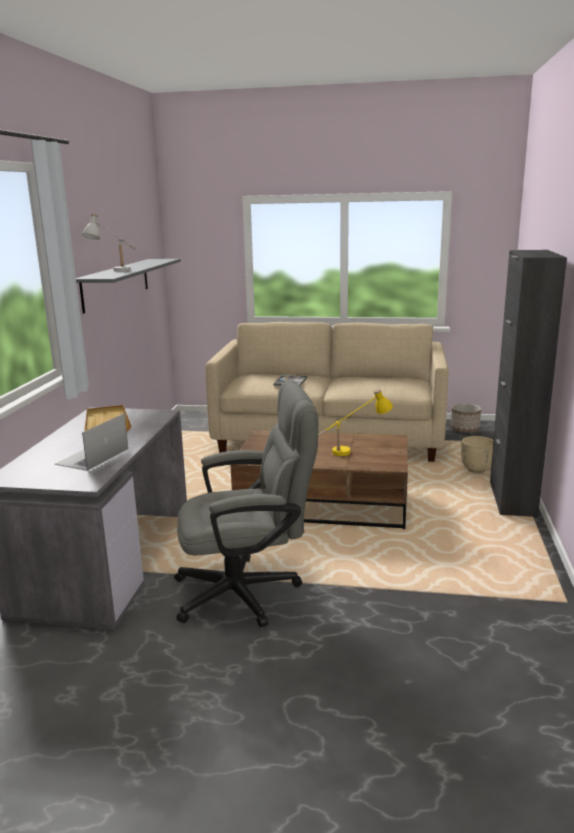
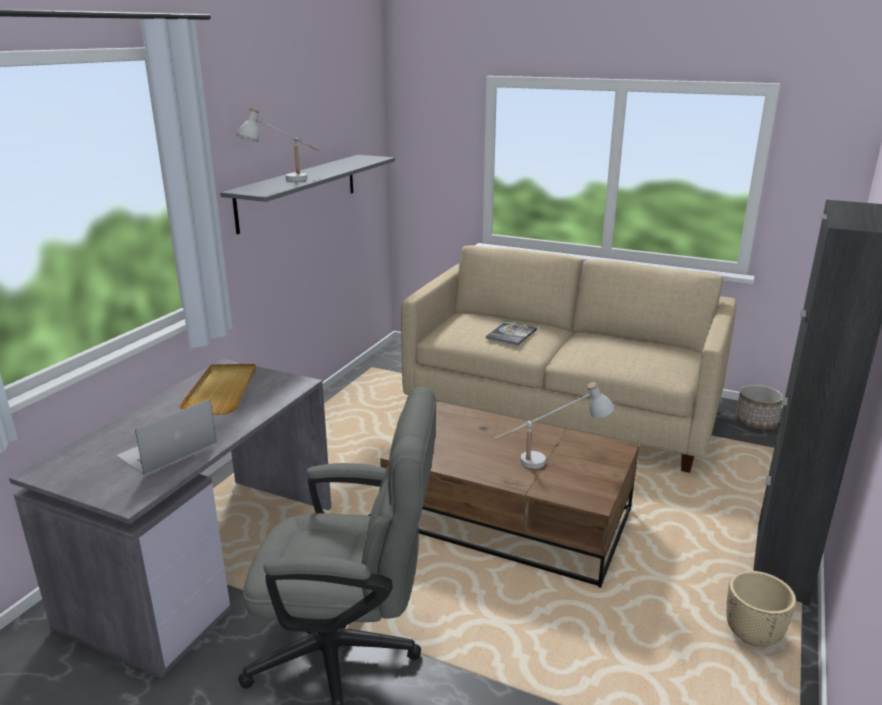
camera: 15 degrees right, 5 degrees up
yellow table lamp [318,388,393,456] -> white table lamp [495,382,614,469]
beige planter [461,436,494,473] -> beige planter moved to [726,571,796,646]

